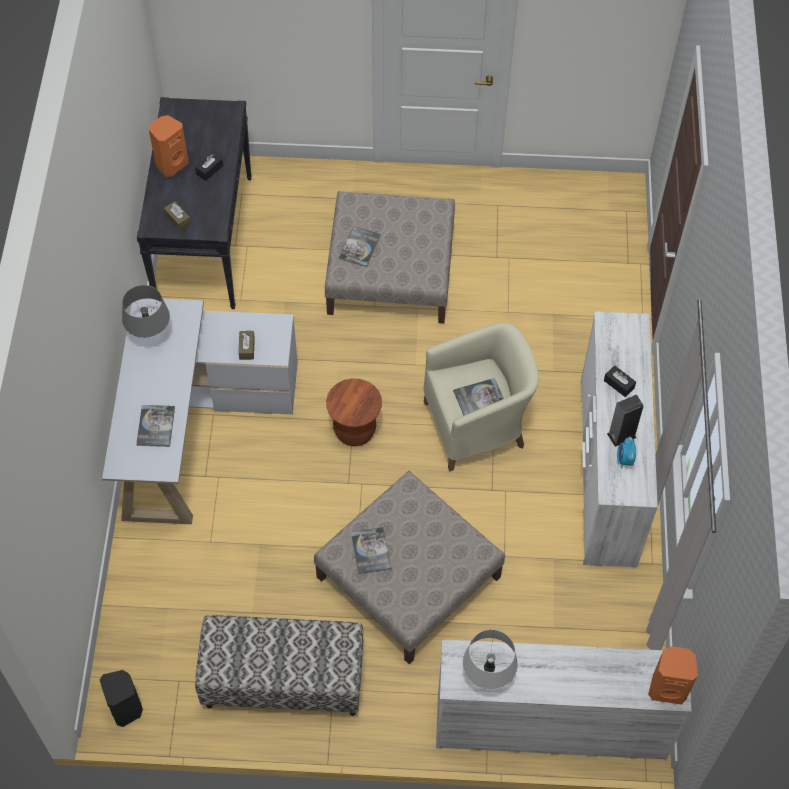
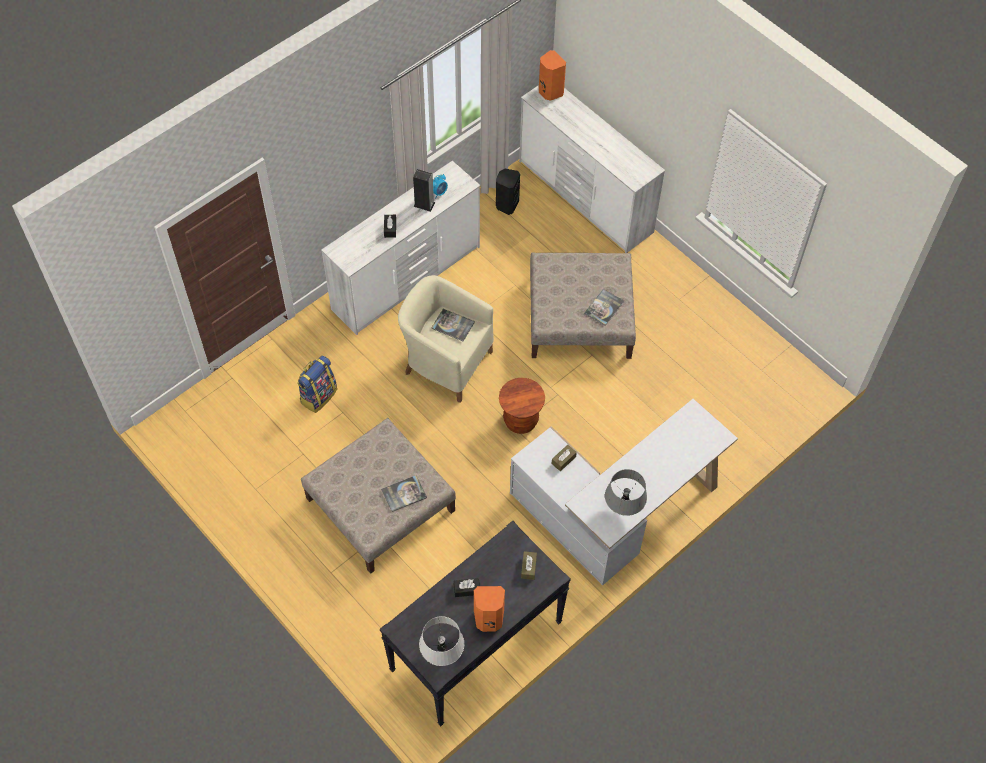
camera: 135 degrees left, 0 degrees up
black speaker [100,670,143,727] -> black speaker moved to [496,169,520,215]
book [136,405,175,447] -> none
bench [195,615,363,716] -> none
grey table lamp [463,629,518,690] -> grey table lamp moved to [419,616,465,666]
none -> backpack [297,356,337,413]

